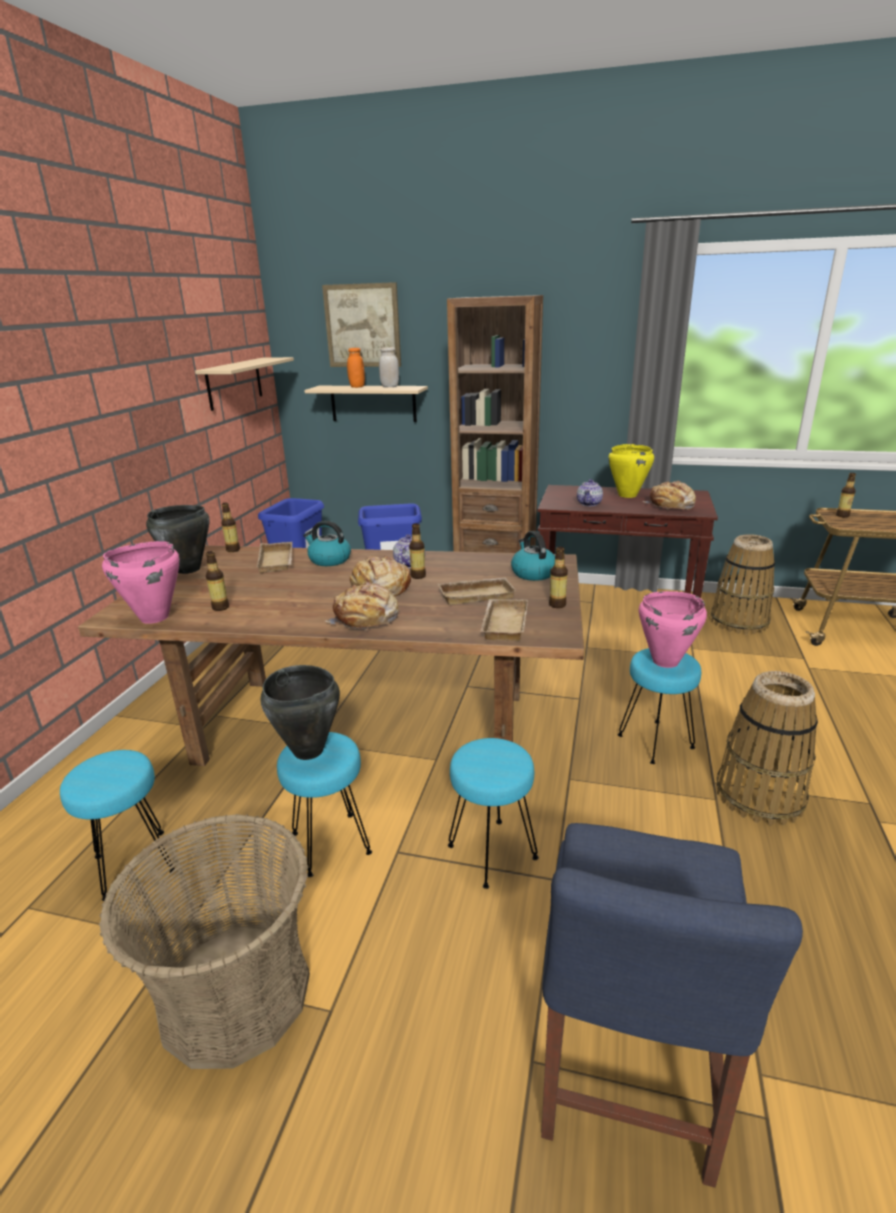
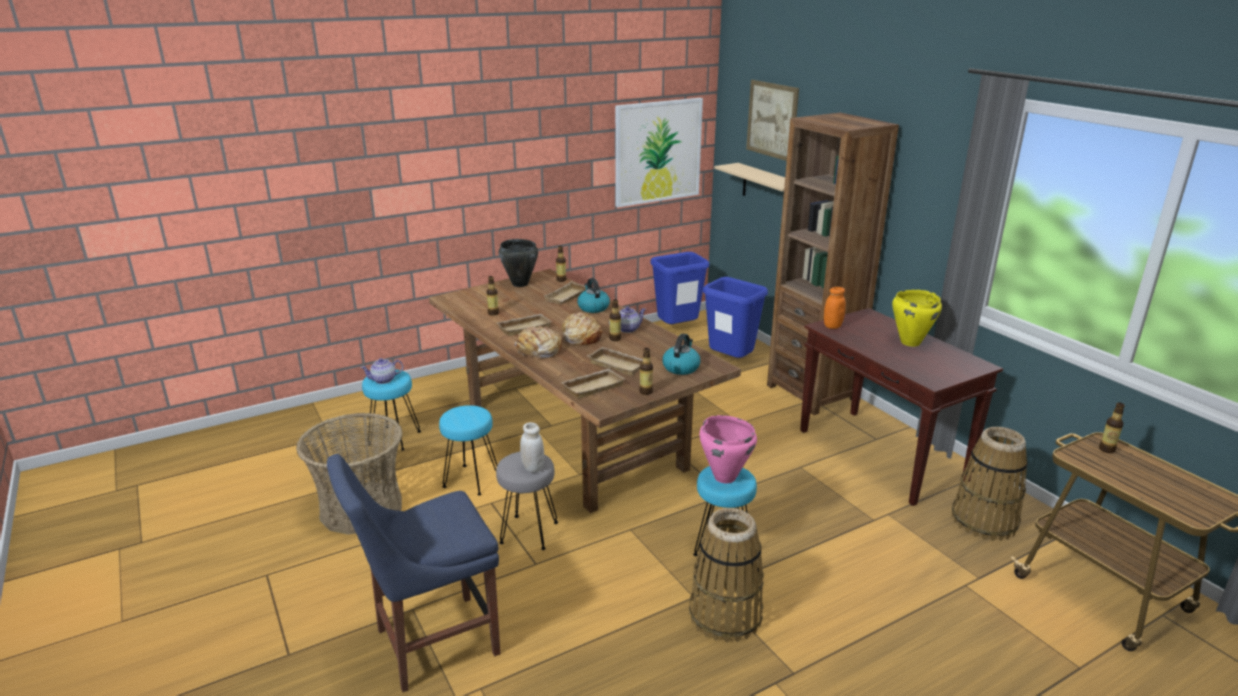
camera: 45 degrees right, 0 degrees up
pink cooking pot [102,541,180,624] -> none
beige shelf [195,357,294,411] -> picture [615,98,703,207]
black cooking pot [261,665,340,760] -> none
orange jar [347,348,365,388] -> orange jar moved to [824,287,846,329]
white jar [379,347,399,387] -> white jar moved to [520,422,544,473]
turquoise stool [448,738,539,889] -> grey stool [496,452,558,550]
teapot [577,479,603,506] -> teapot moved to [361,358,403,384]
bread [643,481,696,510] -> none
none -> beige tray [496,314,552,336]

